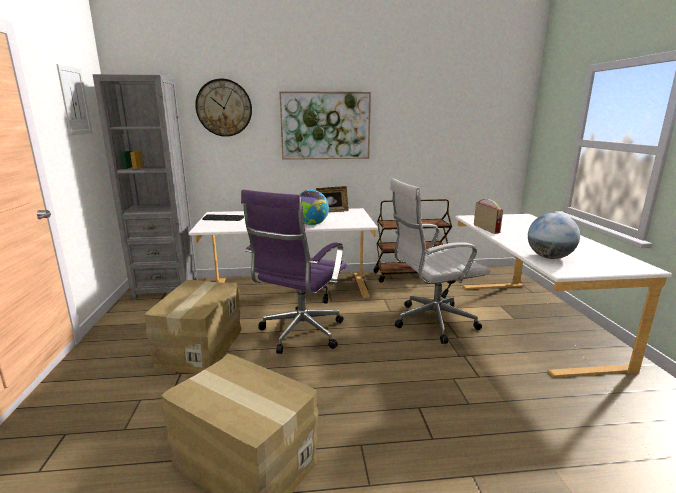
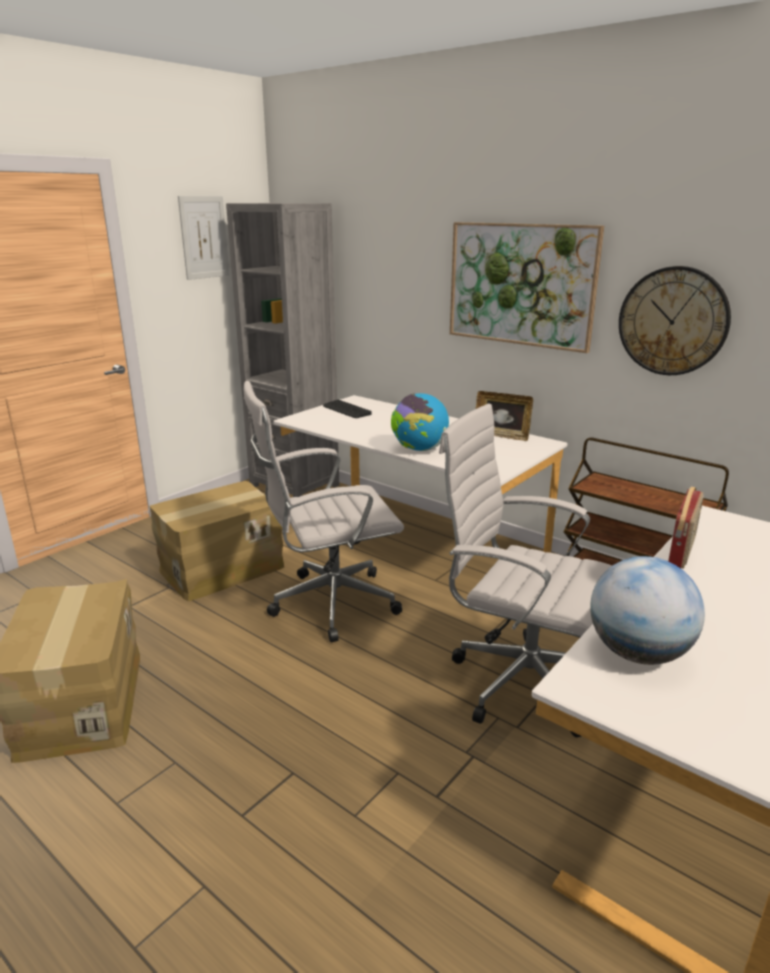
camera: 45 degrees right, 5 degrees up
wall clock [195,78,252,137] -> wall clock moved to [619,266,731,375]
purple office chair [241,190,346,354] -> white office chair [244,381,404,642]

